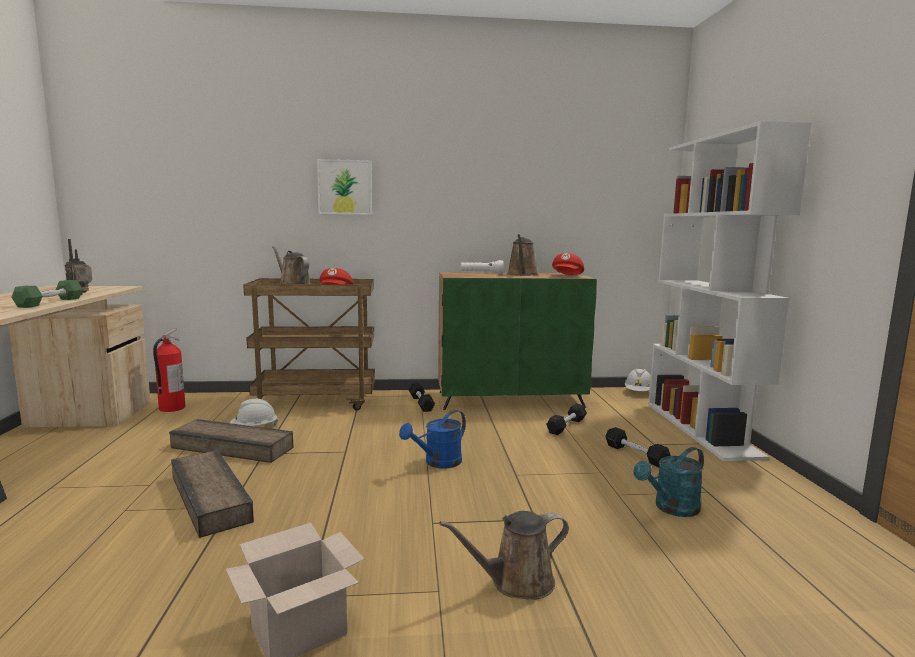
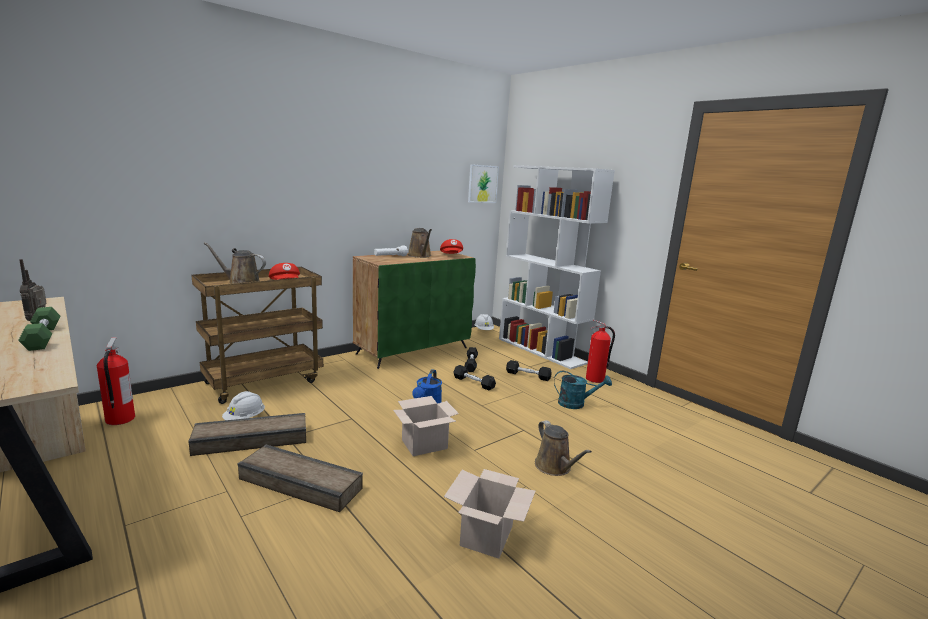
camera: 35 degrees left, 5 degrees up
picture [317,159,372,215] -> picture moved to [468,164,499,203]
black dumbbell [409,383,435,412] -> black dumbbell moved to [453,365,496,390]
brown watering can [439,511,569,600] -> brown watering can turned 60 degrees counterclockwise [535,420,592,476]
turquoise watering can [633,447,704,517] -> turquoise watering can turned 105 degrees counterclockwise [554,371,612,409]
none -> cardboard box [393,396,459,456]
none -> fire extinguisher [586,320,615,383]

